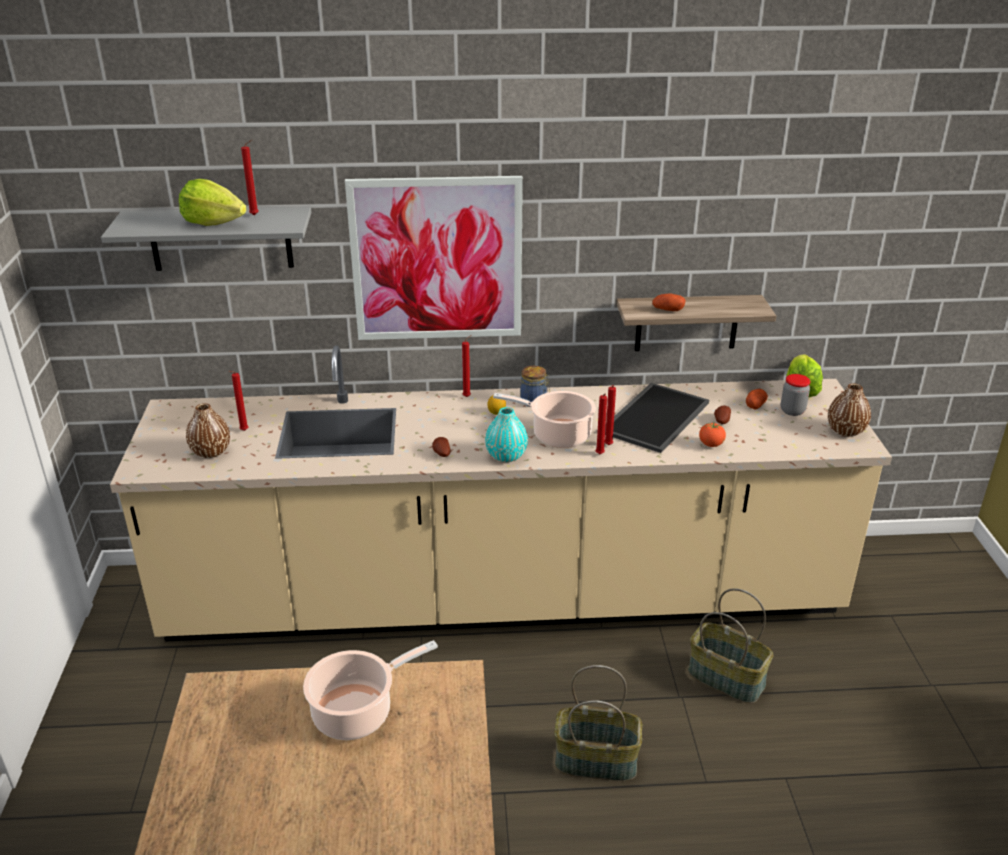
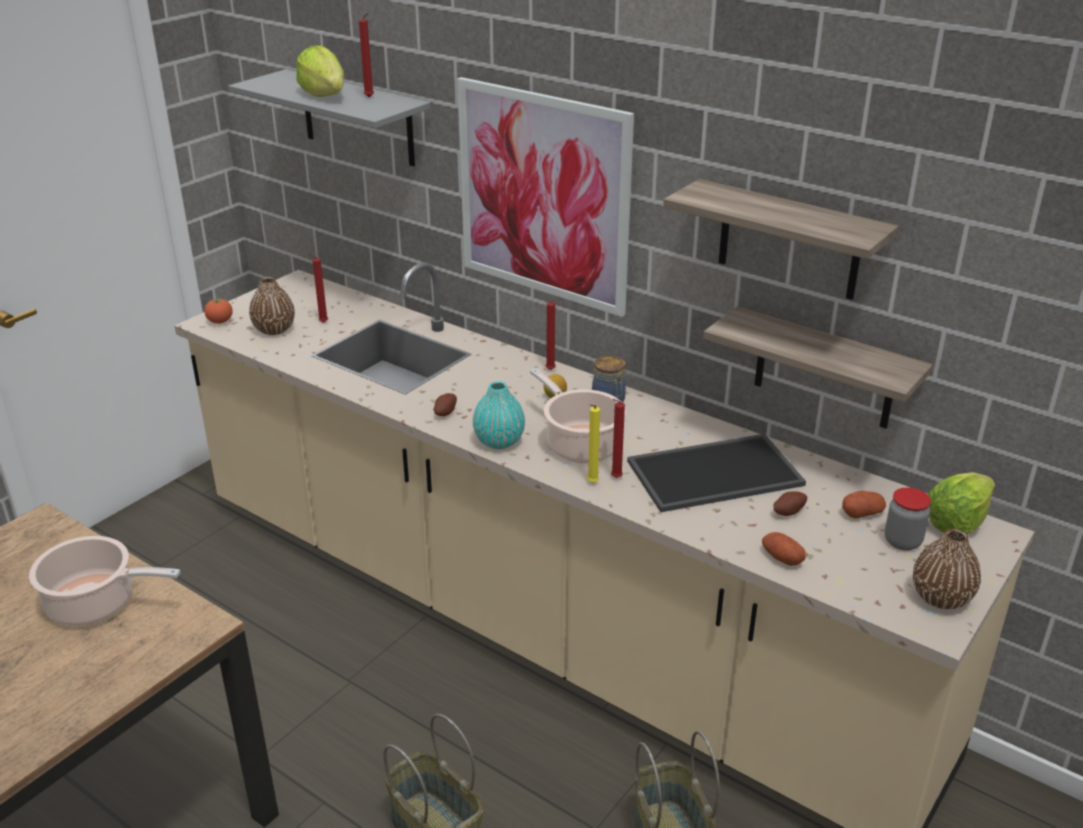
camera: 40 degrees right, 0 degrees up
red candle [596,394,607,454] -> yellow candle [587,404,600,483]
potato [652,293,686,311] -> potato moved to [762,532,805,566]
tomato [699,422,726,447] -> tomato moved to [204,298,233,324]
none -> shelf [663,179,899,300]

